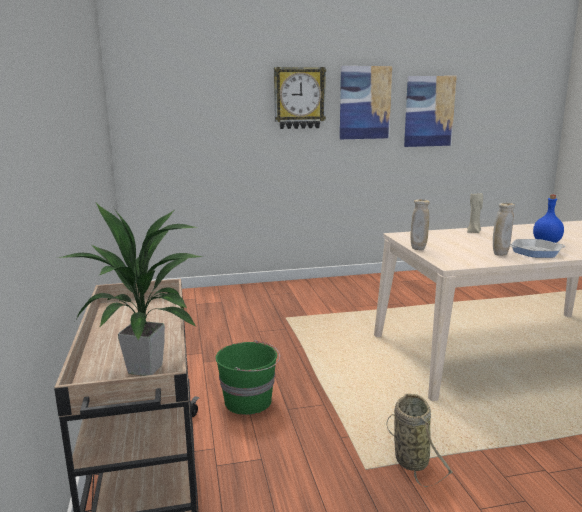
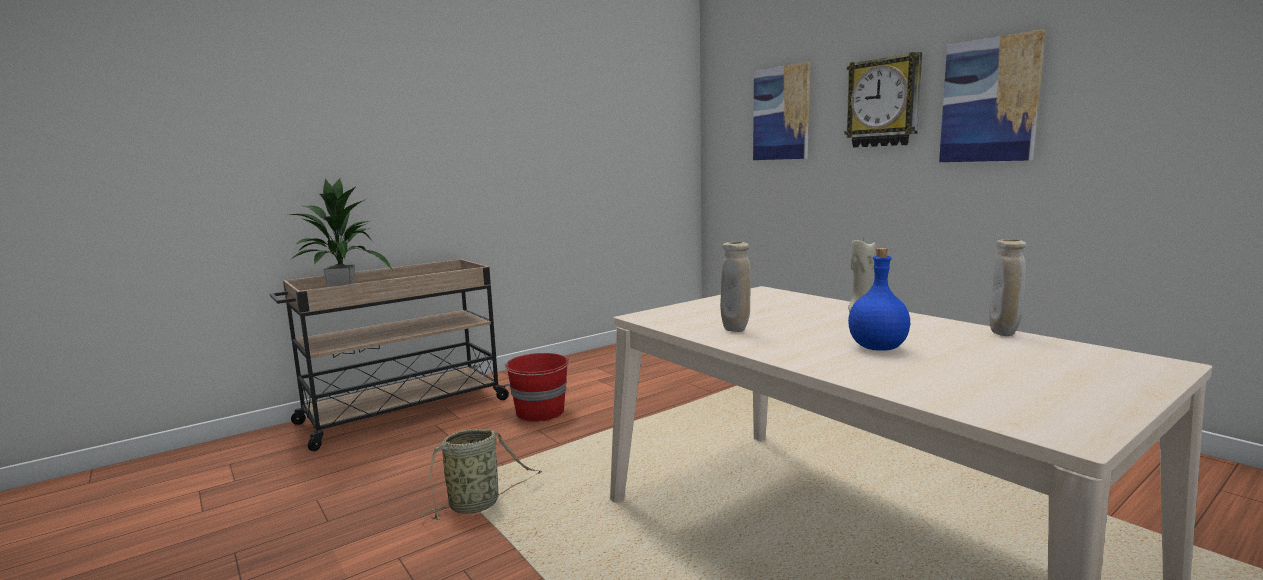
camera: 65 degrees right, 5 degrees down
green bucket [215,340,280,415] -> red bucket [505,353,570,422]
picture [404,76,457,147] -> picture moved to [753,62,810,160]
beige vase [410,199,430,250] -> beige vase moved to [989,239,1027,336]
frying pan [510,239,565,258] -> none

